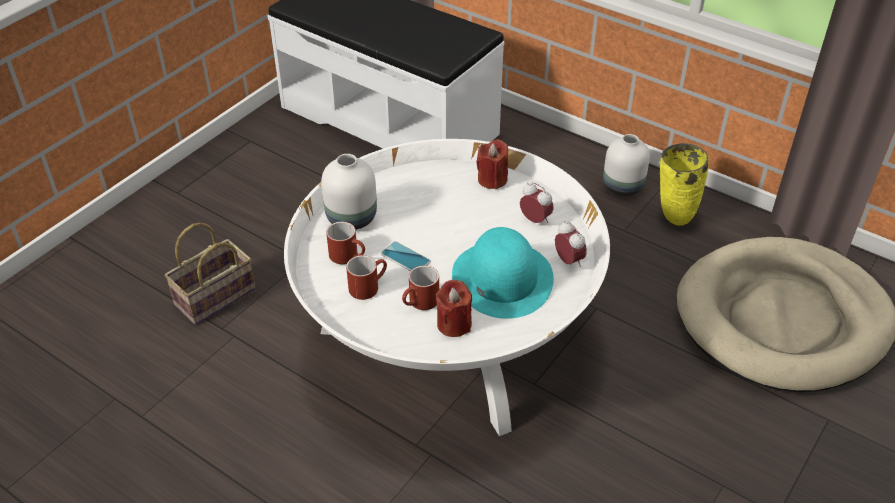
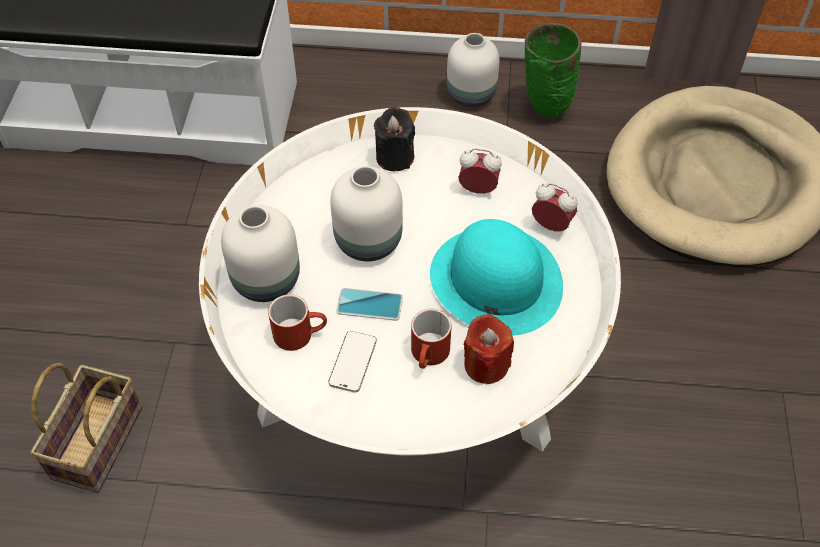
camera: 30 degrees left, 10 degrees up
red mug [346,255,387,300] -> phone [329,331,377,393]
red candle [476,140,508,189] -> black candle [374,107,415,171]
yellow vase [660,143,709,226] -> green vase [525,23,581,118]
none -> white vase [330,166,403,261]

